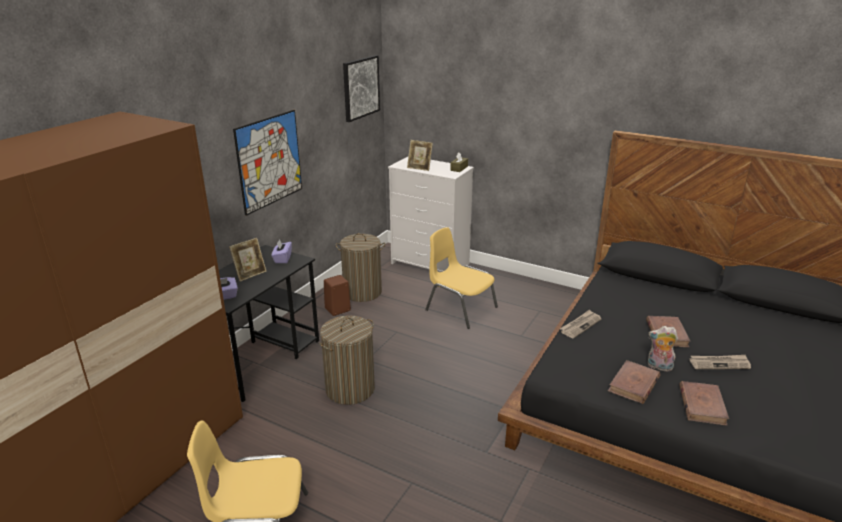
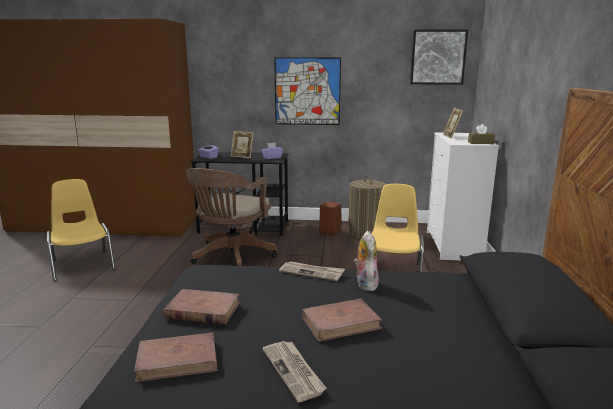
camera: 65 degrees right, 10 degrees down
laundry basket [319,315,375,405] -> brown office chair [186,168,277,266]
plush toy [648,326,678,372] -> plush toy moved to [354,231,379,291]

